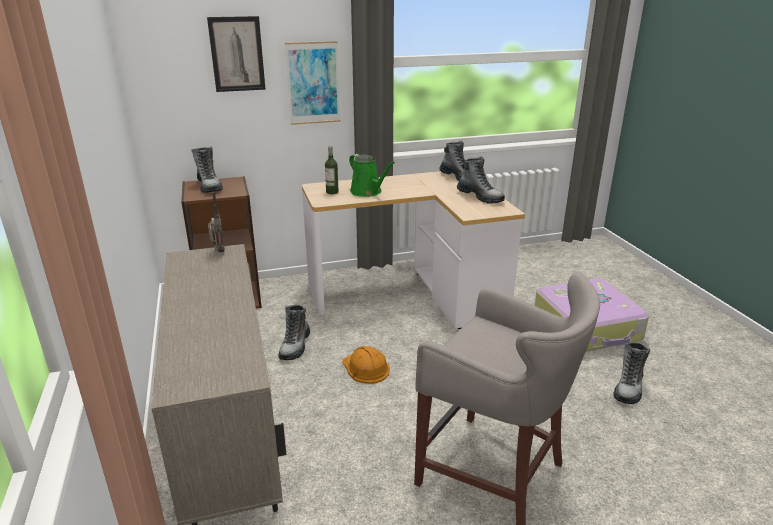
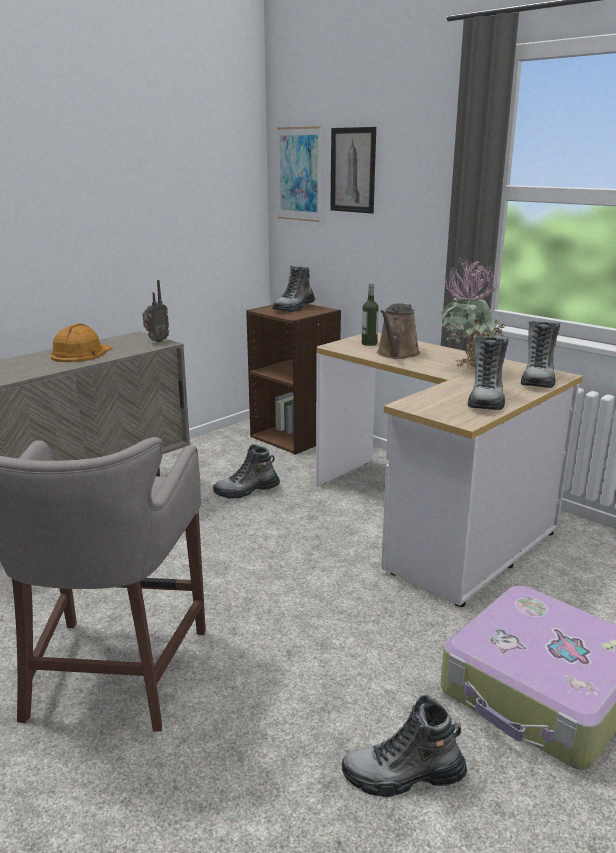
camera: 60 degrees right, 5 degrees down
picture [285,41,341,125] -> picture moved to [277,126,321,222]
orange hard hat [342,346,390,384] -> orange hard hat moved to [50,323,112,362]
green watering can [349,154,395,197] -> brown watering can [377,303,420,359]
none -> potted plant [440,258,506,367]

